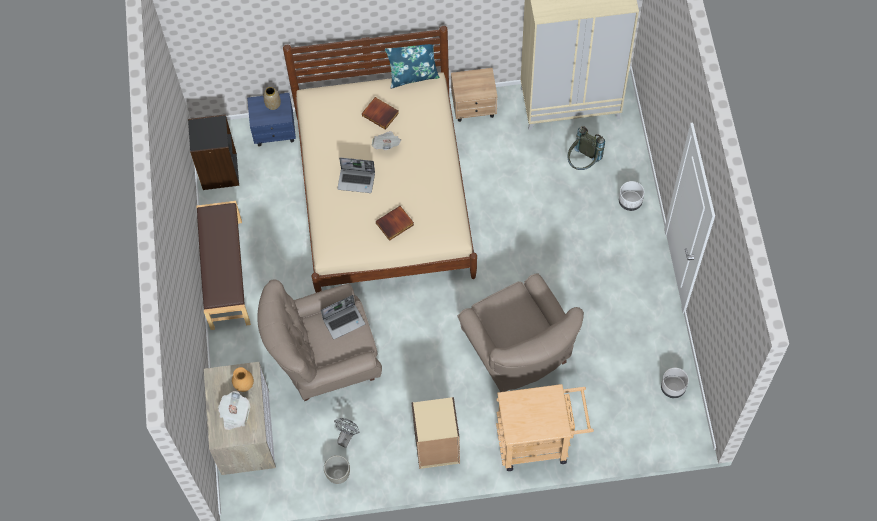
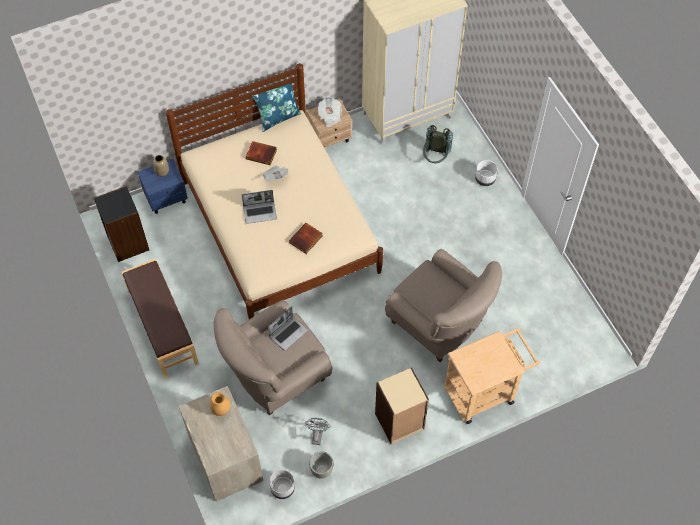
camera: 20 degrees left, 5 degrees down
newspaper [218,391,250,430] -> newspaper moved to [317,96,342,127]
grey planter [661,368,689,398] -> grey planter moved to [269,470,295,499]

